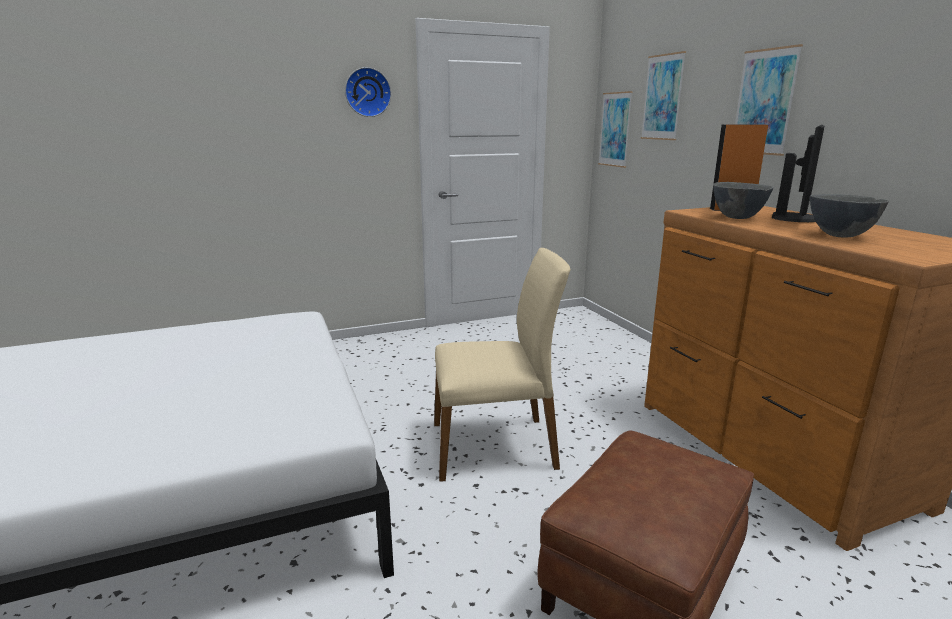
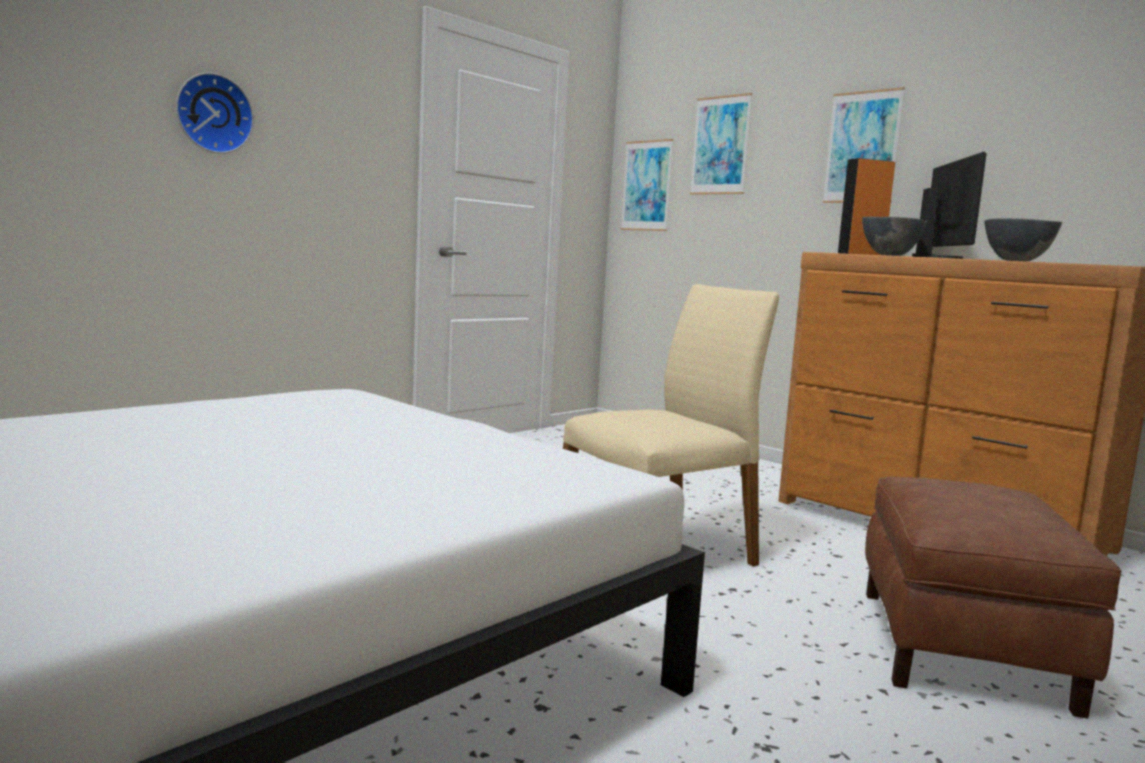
camera: 25 degrees left, 10 degrees down
wall clock [345,67,391,117] -> wall clock moved to [176,73,254,154]

